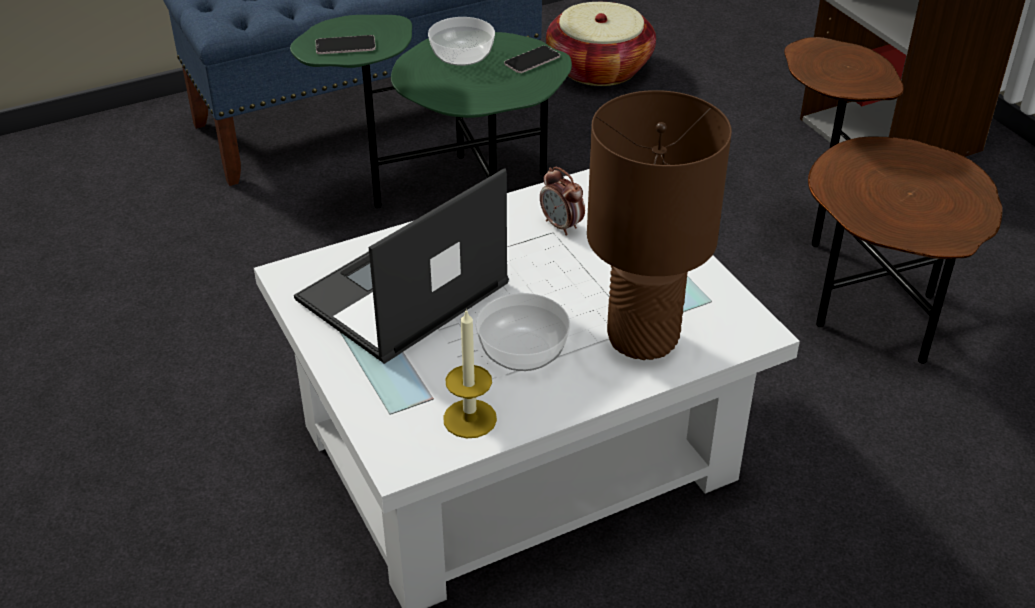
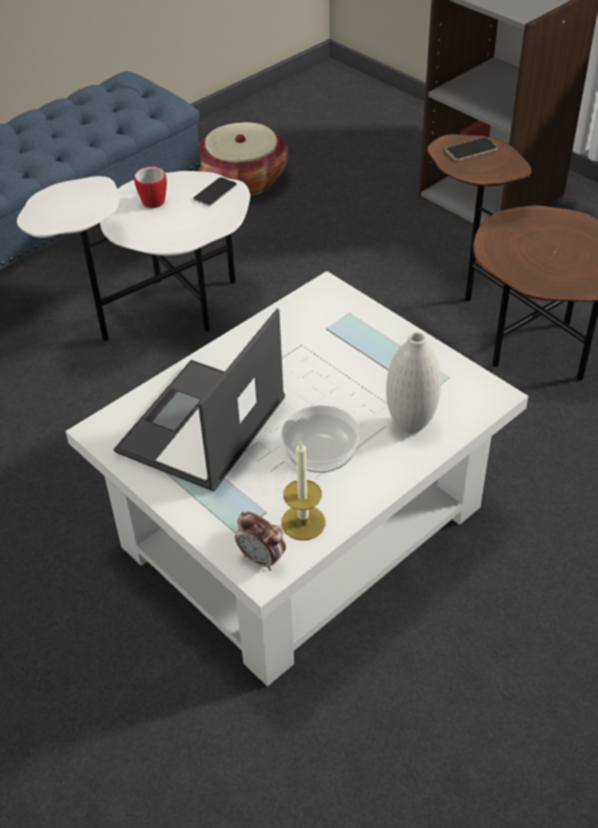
camera: 15 degrees left, 5 degrees up
green side table [290,15,572,208] -> white side table [17,171,250,341]
phone [316,35,376,54] -> phone moved to [446,137,497,160]
bowl [428,17,495,66] -> mug [134,164,167,208]
alarm clock [540,167,585,236] -> alarm clock moved to [235,512,286,571]
brown table lamp [587,90,732,360] -> white vase [386,332,441,433]

